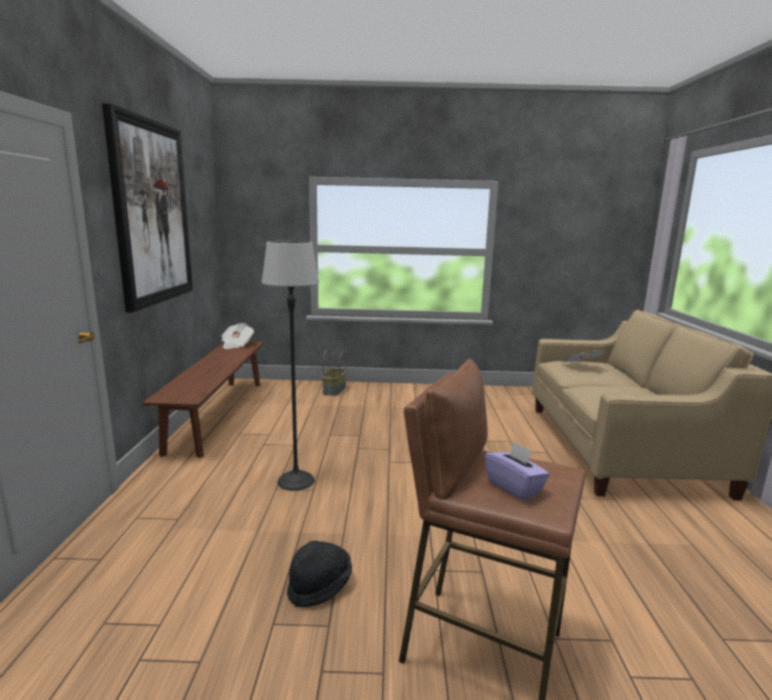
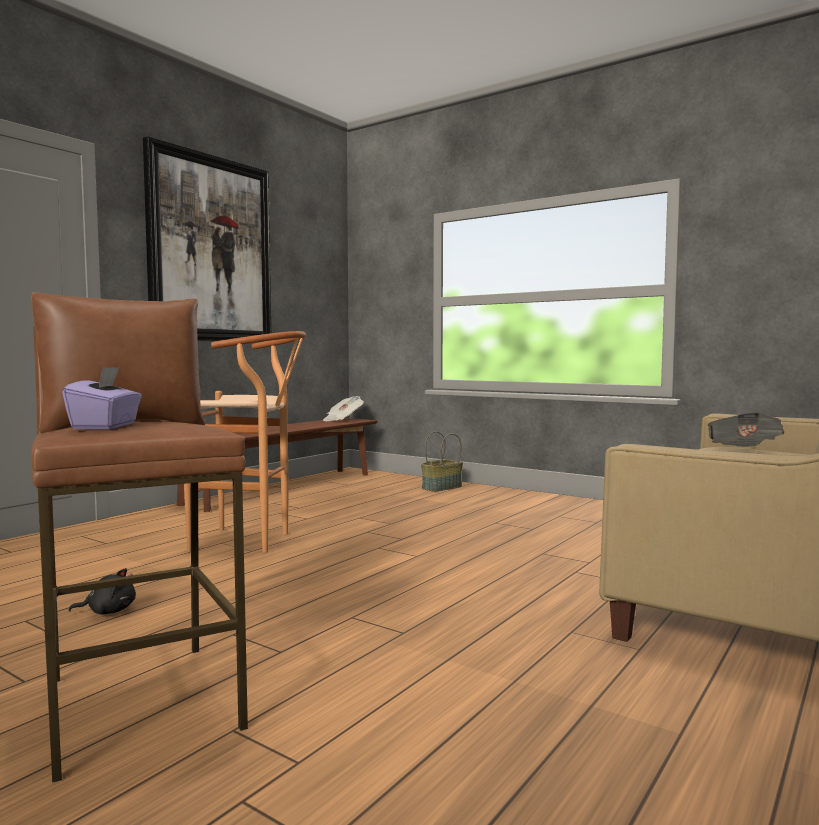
camera: 35 degrees right, 10 degrees down
floor lamp [262,241,319,491] -> brown stool [184,331,306,553]
black hat [287,541,352,608] -> black plush toy [68,568,136,614]

